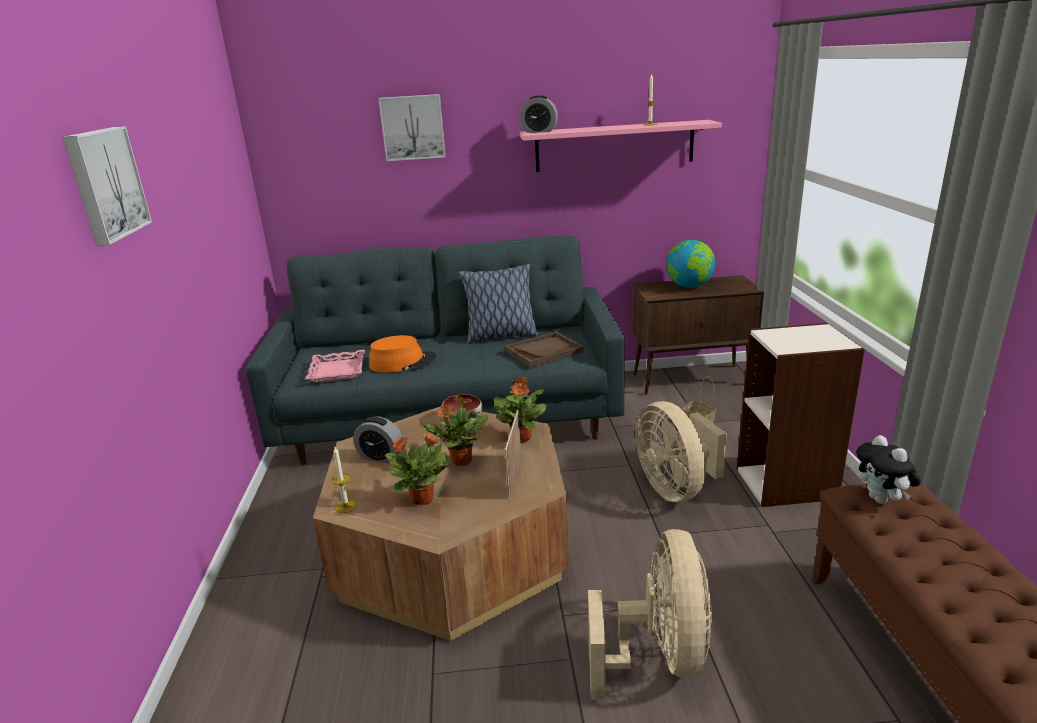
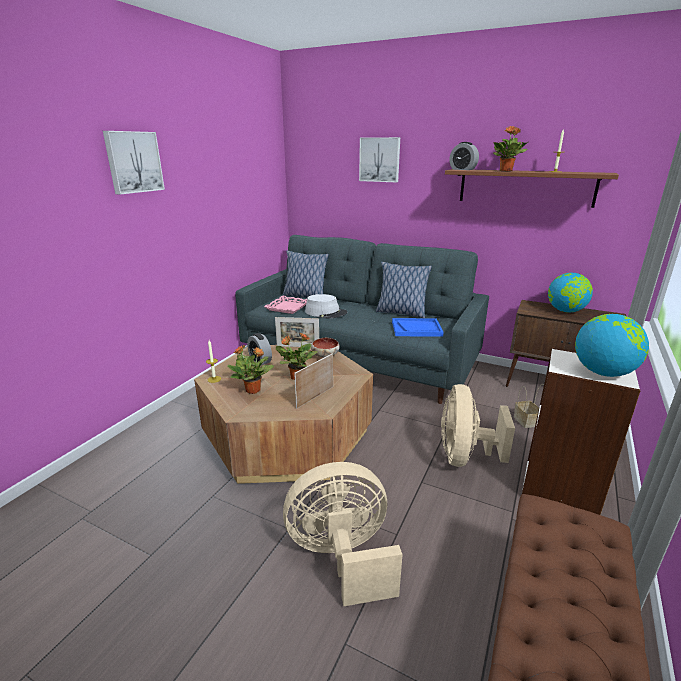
camera: 30 degrees right, 0 degrees up
orange hat [369,335,437,372] -> grey hat [305,294,348,319]
potted plant [494,377,547,443] -> potted plant moved to [493,126,528,171]
brown tray [505,332,584,368] -> blue tray [392,318,443,337]
pink shelf [520,120,722,172] -> brown shelf [445,169,619,208]
beige fan [588,529,712,700] -> beige fan turned 135 degrees counterclockwise [283,462,403,607]
plush toy [856,435,921,504] -> none
none -> picture frame [275,317,319,347]
none -> pillow [283,251,329,298]
none -> globe [575,314,649,377]

